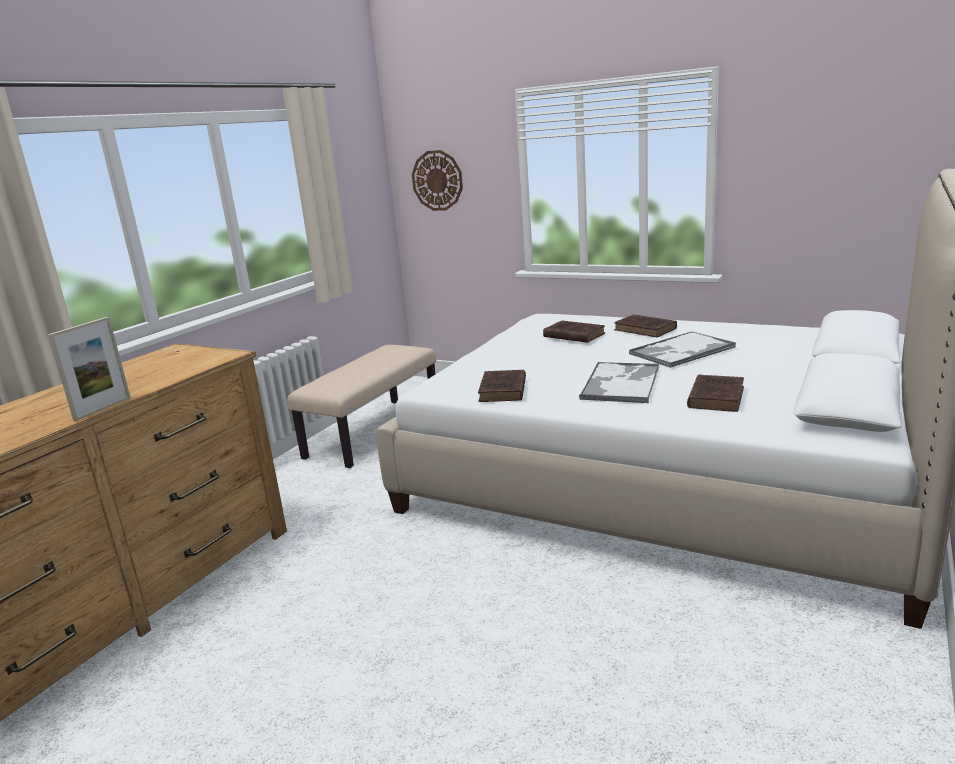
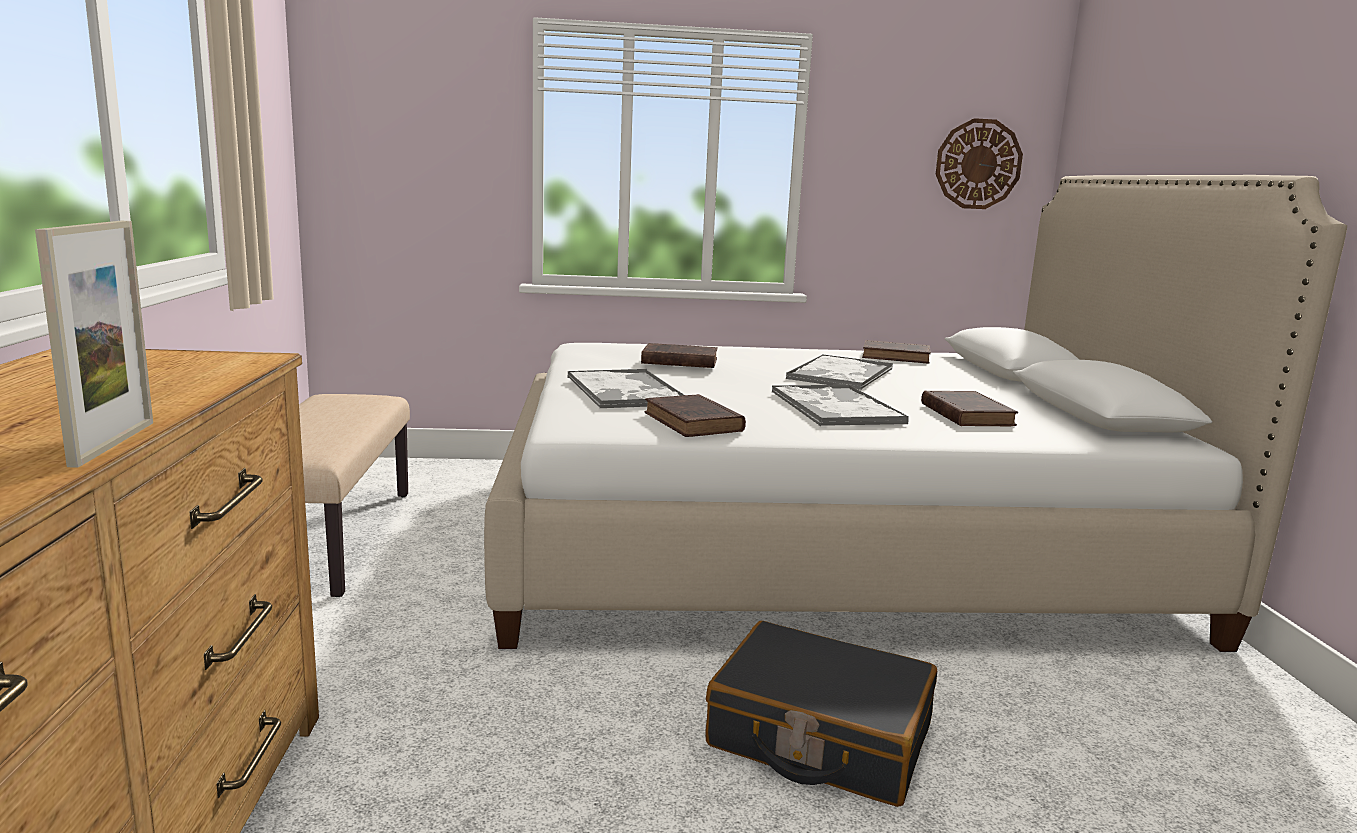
camera: 35 degrees left, 5 degrees down
wall clock [412,150,463,211] -> wall clock moved to [936,118,1023,209]
brown book [614,314,677,337] -> brown book moved to [862,340,931,364]
none -> tray [568,369,684,408]
none -> black suitcase [706,621,937,807]

